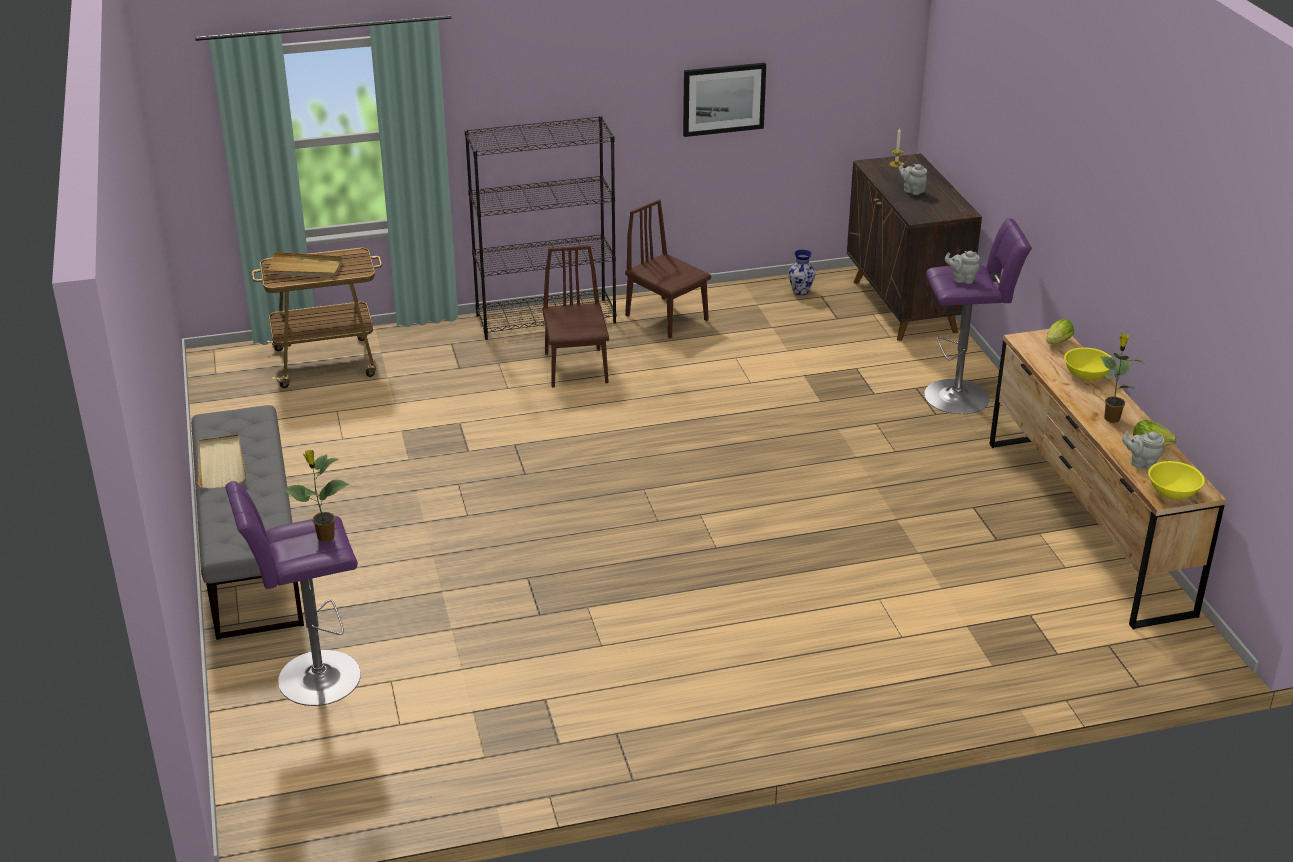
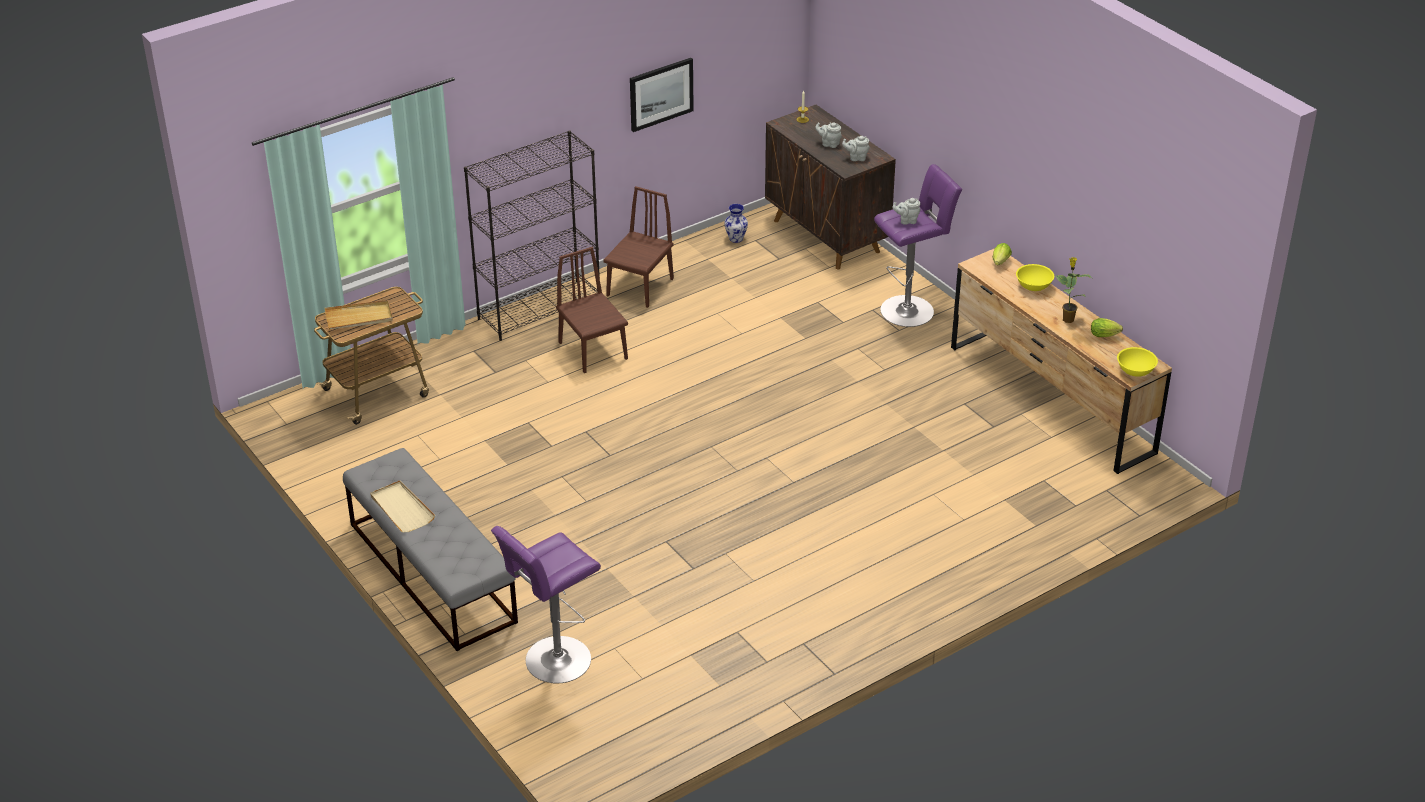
camera: 20 degrees left, 5 degrees up
potted plant [283,450,350,542] -> none
brown chair [625,199,711,338] -> brown chair turned 90 degrees clockwise [604,186,674,308]
grey teapot [1122,432,1164,470] -> grey teapot moved to [842,136,870,161]

